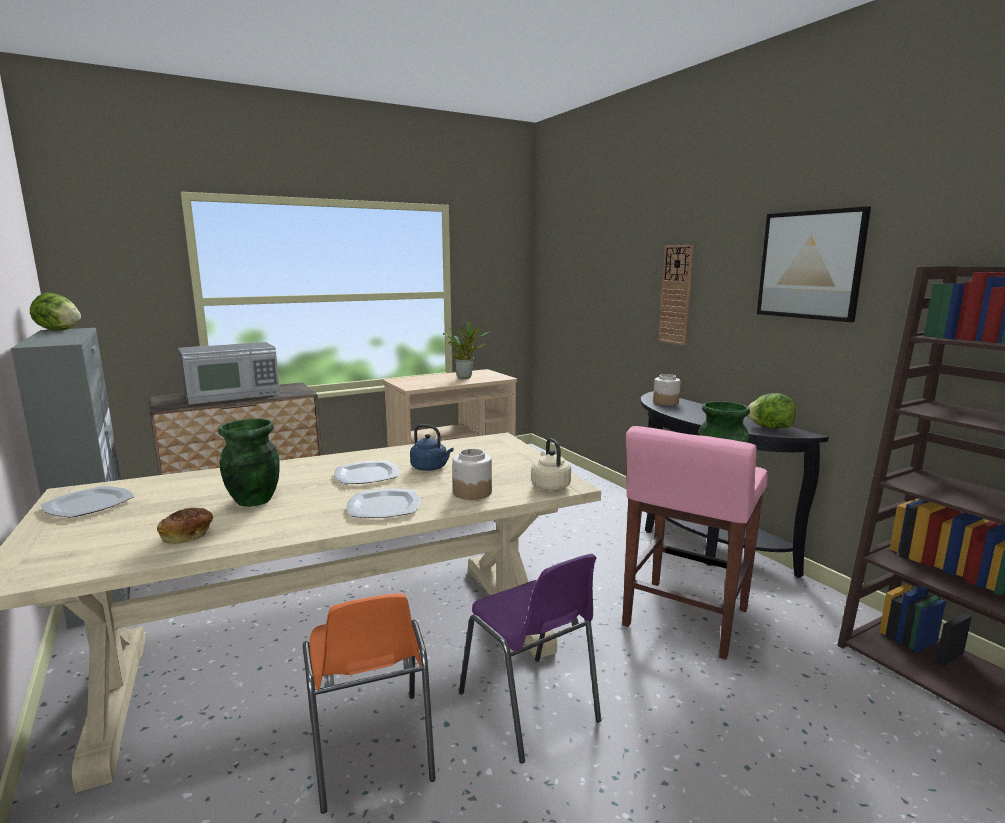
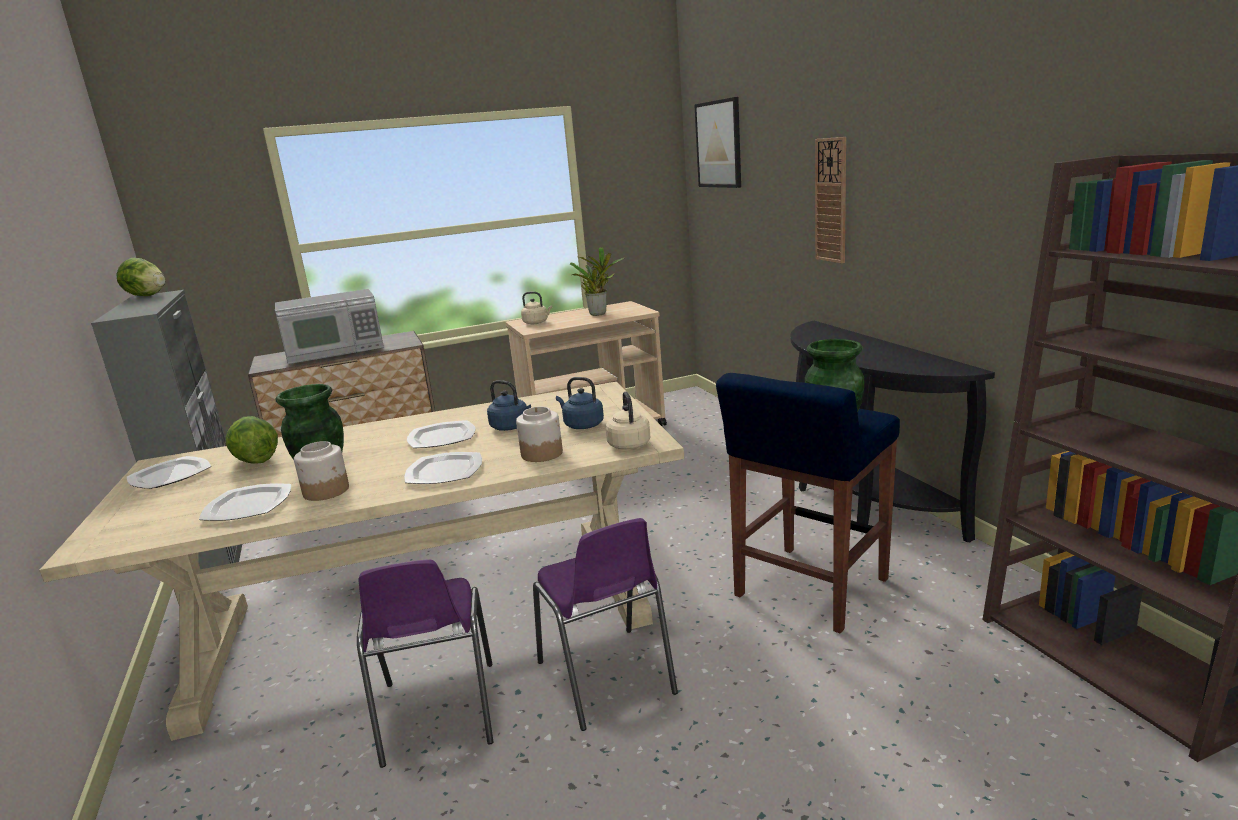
camera: 10 degrees right, 5 degrees up
bread [157,508,213,544] -> plate [199,483,291,521]
orange chair [303,593,436,814] -> purple chair [357,559,494,768]
pink stool [622,426,768,660] -> blue stool [716,373,900,634]
jar [653,374,681,405] -> jar moved to [294,441,349,501]
lettuce [747,393,796,429] -> lettuce moved to [226,416,278,464]
picture [757,206,871,322] -> picture moved to [694,97,741,188]
none -> beige kettle [521,292,552,324]
none -> blue kettle [556,377,604,429]

